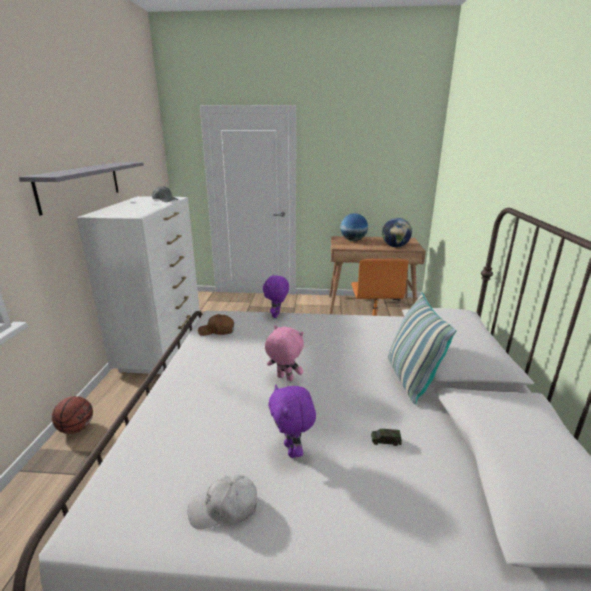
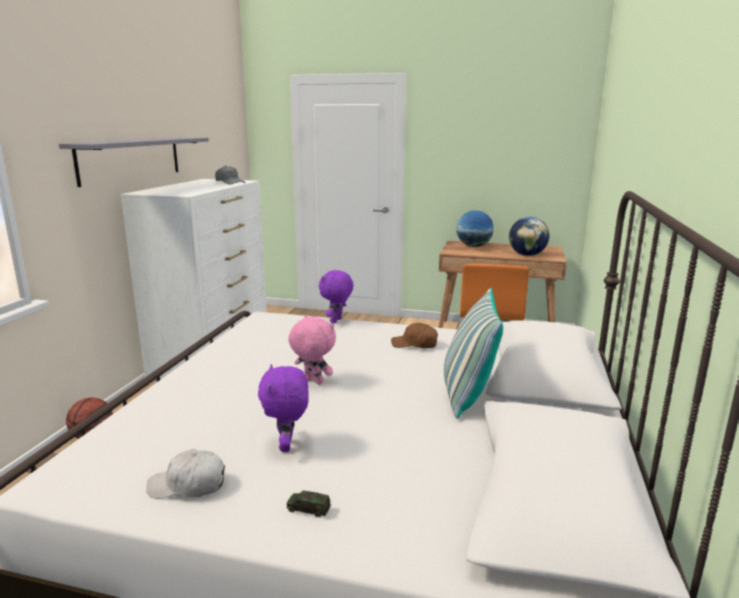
camera: 10 degrees right, 5 degrees down
brown cap [198,314,234,336] -> brown cap moved to [391,323,438,348]
toy car [371,429,402,446] -> toy car moved to [287,490,331,517]

